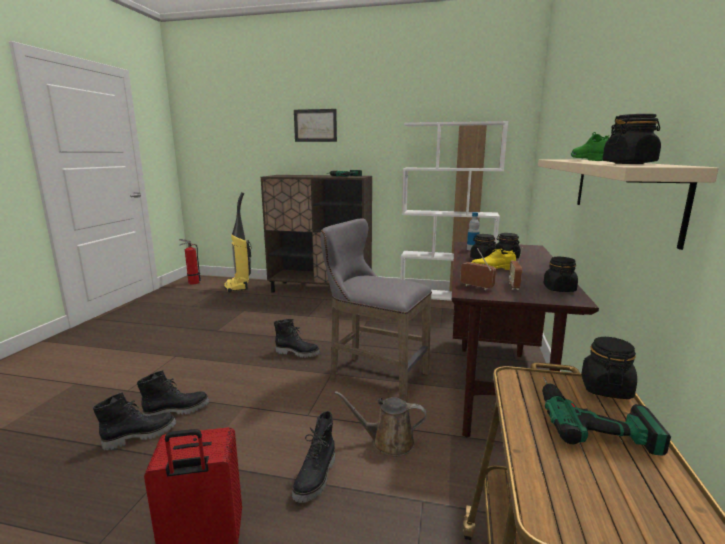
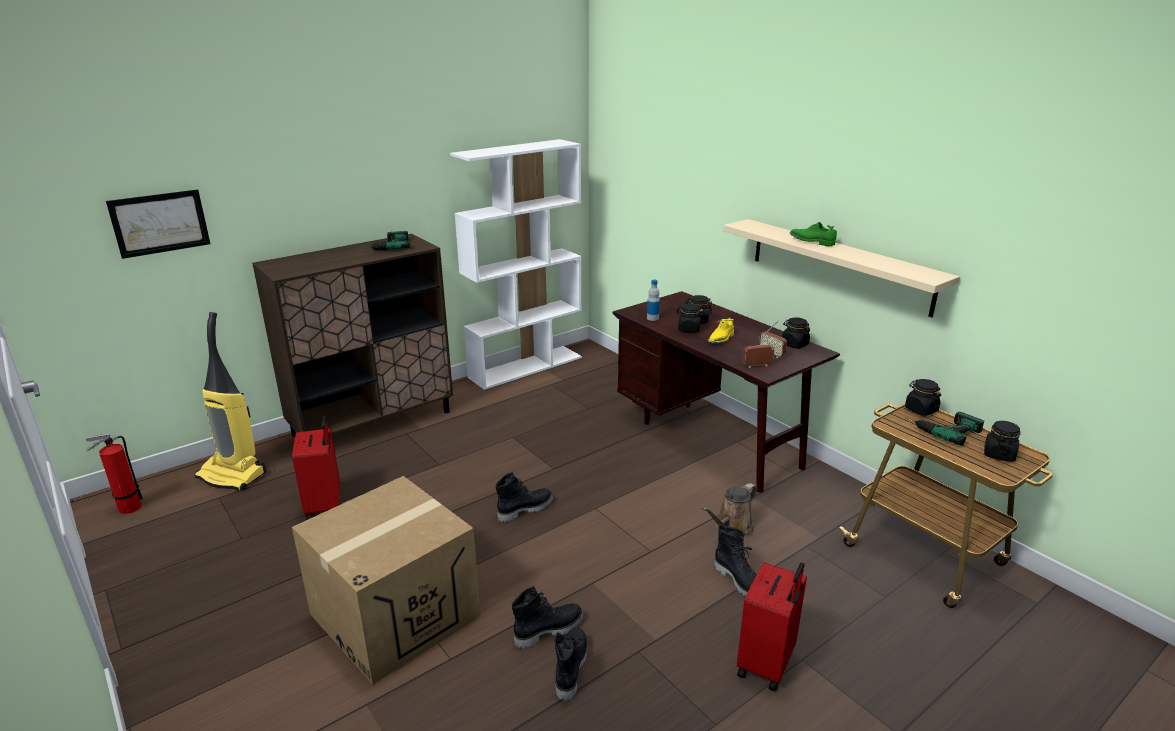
camera: 50 degrees left, 10 degrees up
black boot [137,370,210,416] -> black boot turned 45 degrees clockwise [512,586,584,649]
picture [294,109,337,142] -> picture moved to [106,189,210,259]
grey stool [320,218,432,403] -> none
black jar [603,114,661,164] -> black jar moved to [984,421,1021,462]
none -> red suitcase [292,416,340,520]
none -> cardboard box [292,476,481,685]

